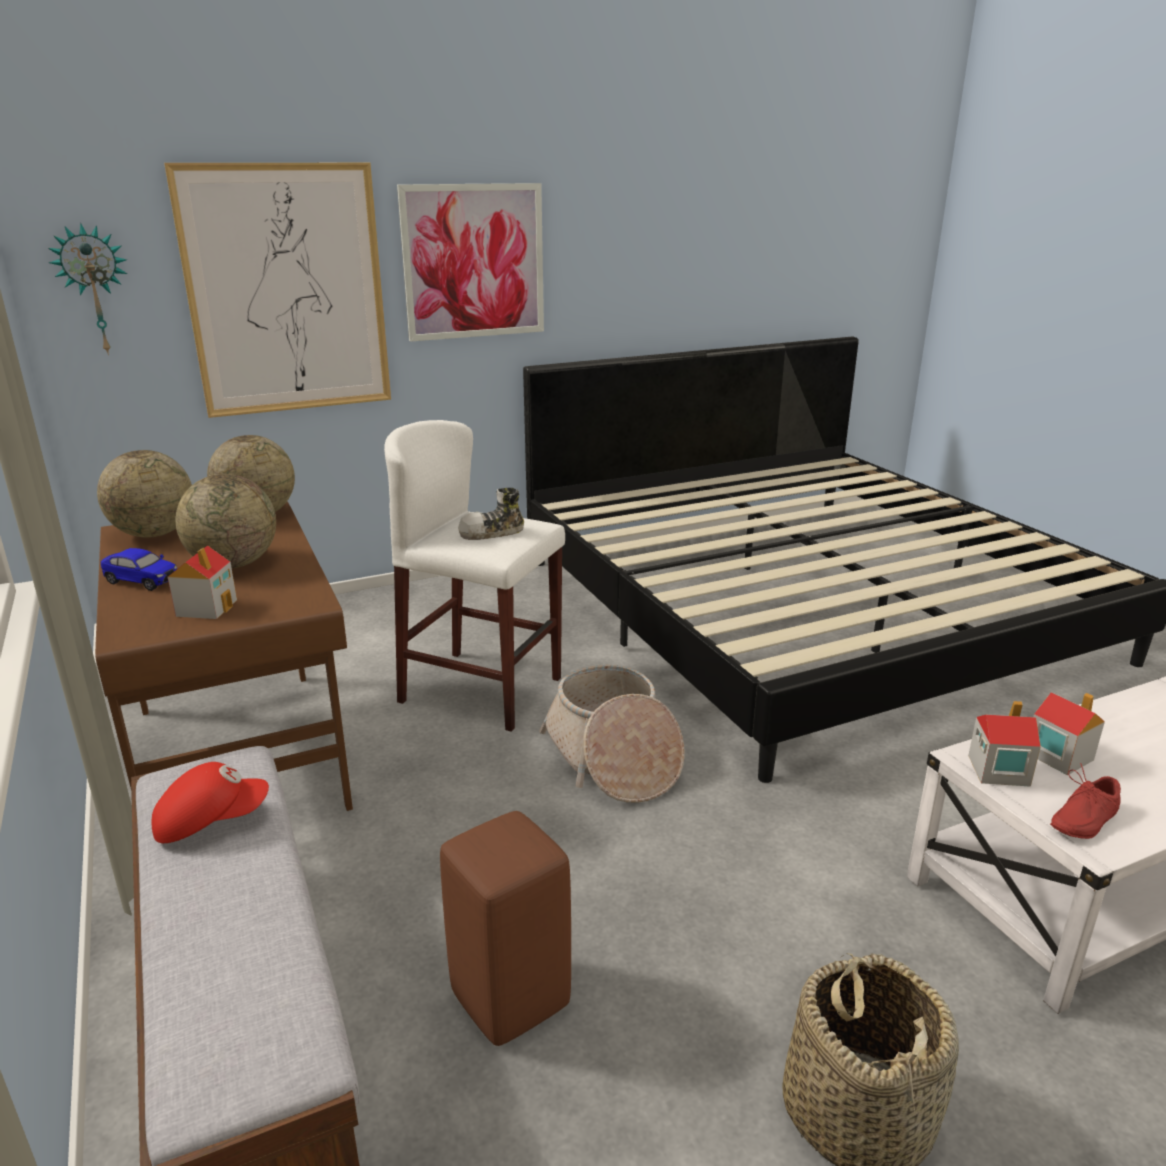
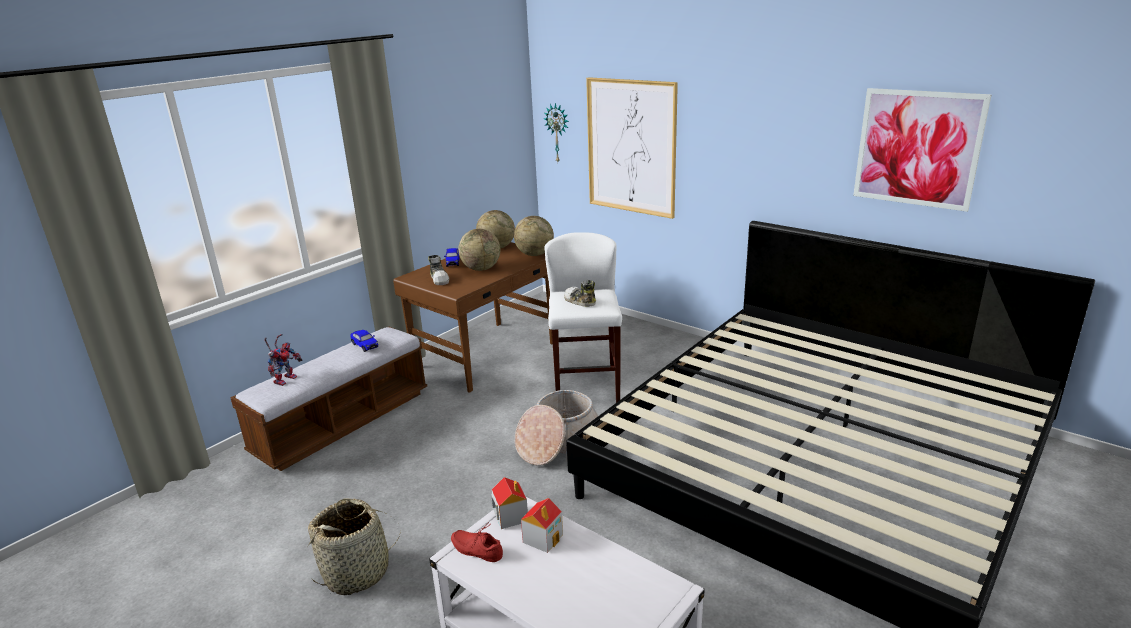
camera: 65 degrees right, 0 degrees up
red cap [152,762,269,843] -> toy car [350,330,378,352]
toy house [168,545,237,619] -> shoe [428,255,449,285]
picture [397,183,544,342] -> picture moved to [853,88,991,212]
brown stool [440,811,571,1046] -> none
none -> toy robot [264,334,303,386]

